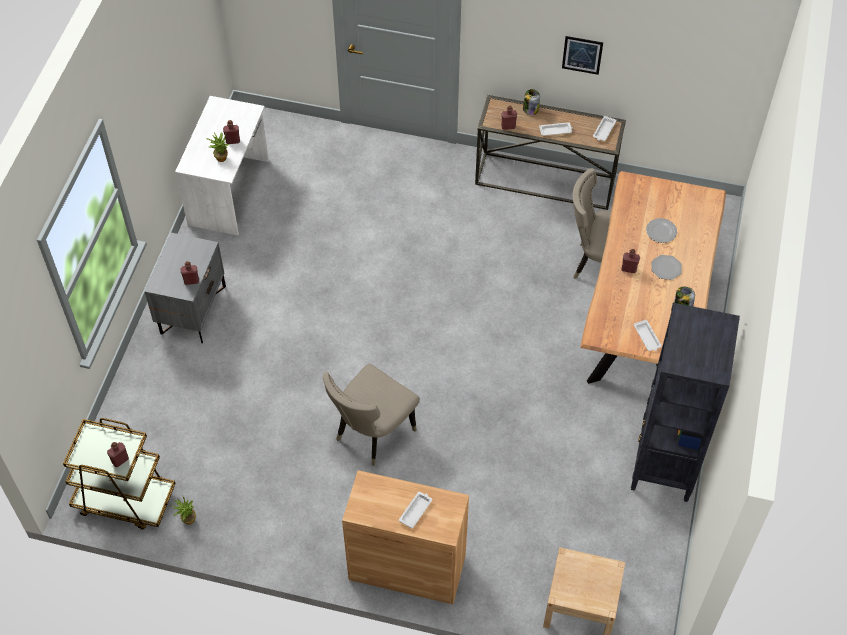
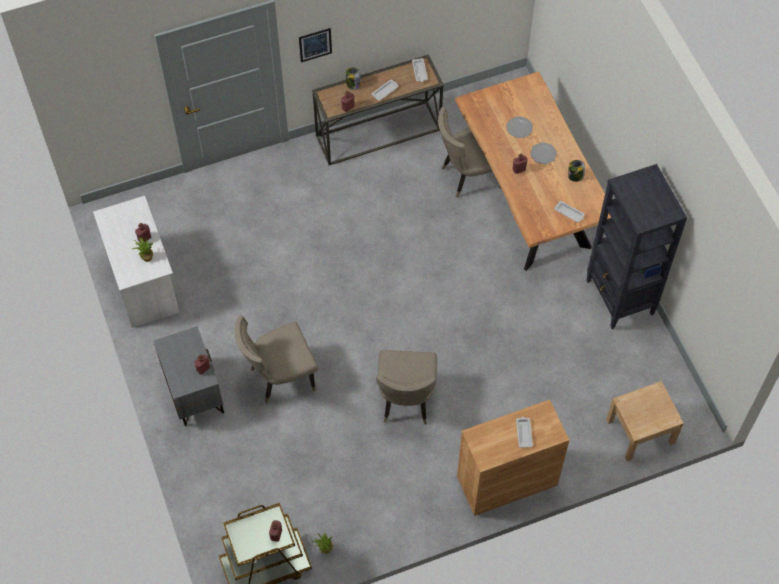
camera: 35 degrees left, 5 degrees up
picture [562,36,603,75] -> picture moved to [299,28,332,62]
none -> beige chair [235,315,318,403]

